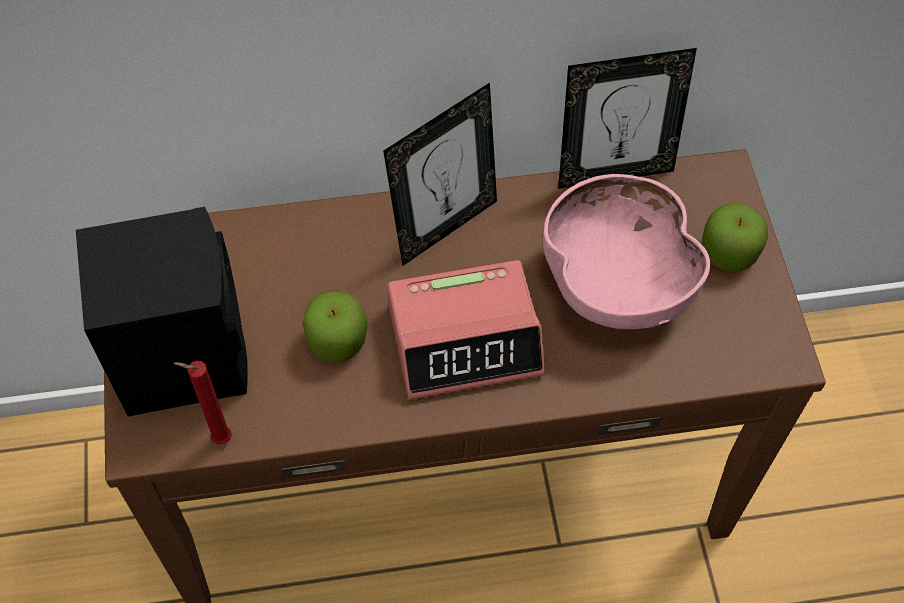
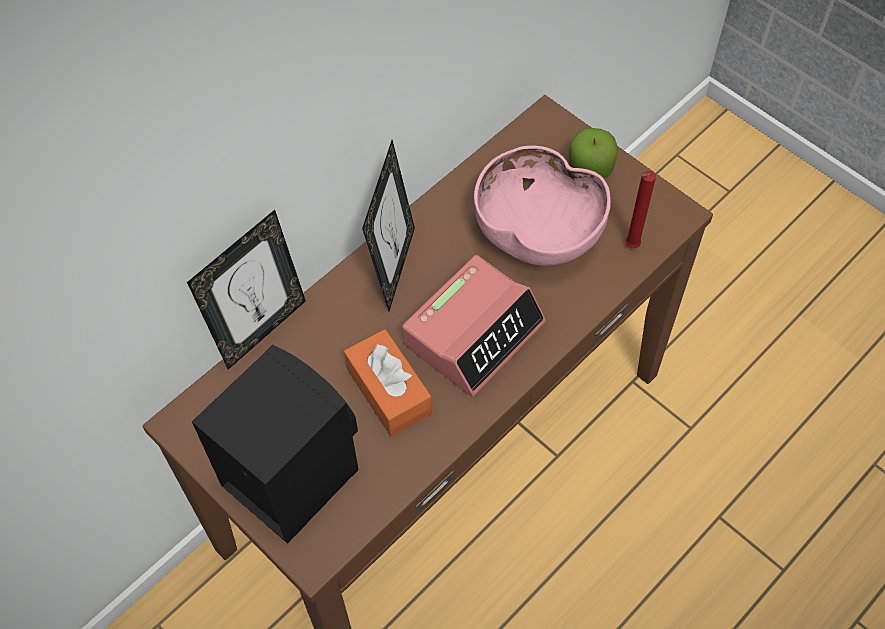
camera: 35 degrees left, 0 degrees up
red candle [173,361,232,445] -> red candle moved to [625,171,656,248]
apple [303,290,367,363] -> orange tissue box [344,329,432,437]
picture frame [558,48,697,189] -> picture frame moved to [187,210,306,370]

